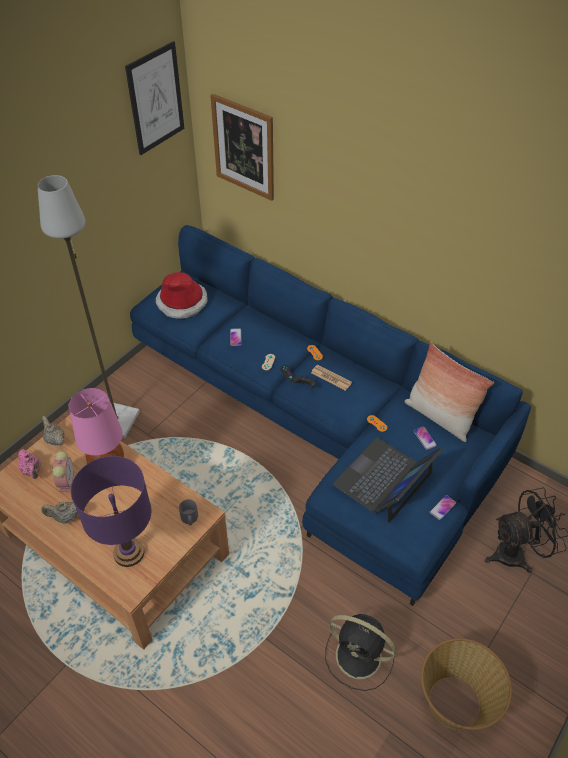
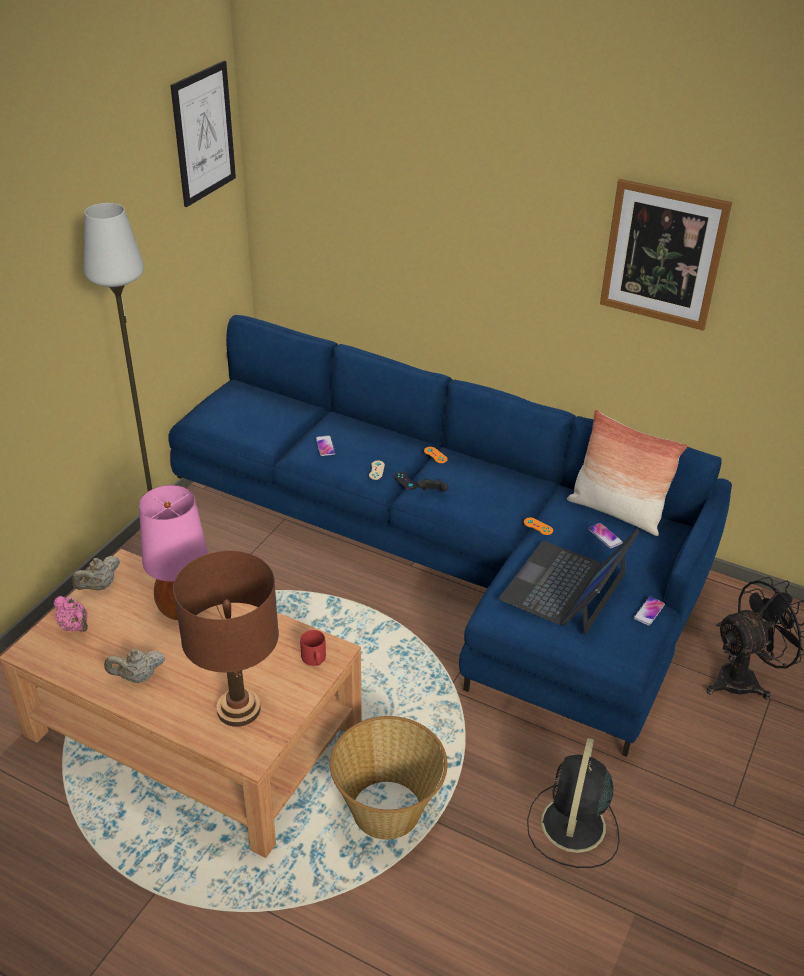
camera: 10 degrees left, 10 degrees down
beige teapot [42,416,65,445] -> beige teapot turned 90 degrees counterclockwise [72,556,120,590]
alarm clock [51,451,74,492] -> none
purple table lamp [71,456,151,567] -> brown table lamp [173,550,279,727]
hat [156,272,208,319] -> none
grey mug [179,499,198,525] -> red mug [300,630,326,666]
picture [210,94,274,201] -> picture moved to [600,179,732,331]
newspaper [311,364,352,391] -> none
black fan [325,614,396,691] -> black fan turned 90 degrees clockwise [527,738,620,868]
basket [421,638,512,730] -> basket moved to [330,716,448,840]

